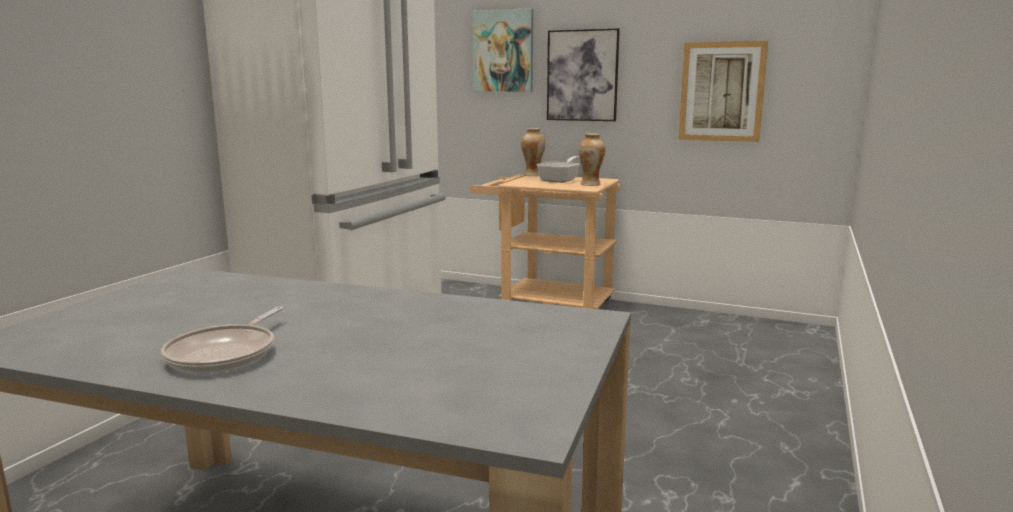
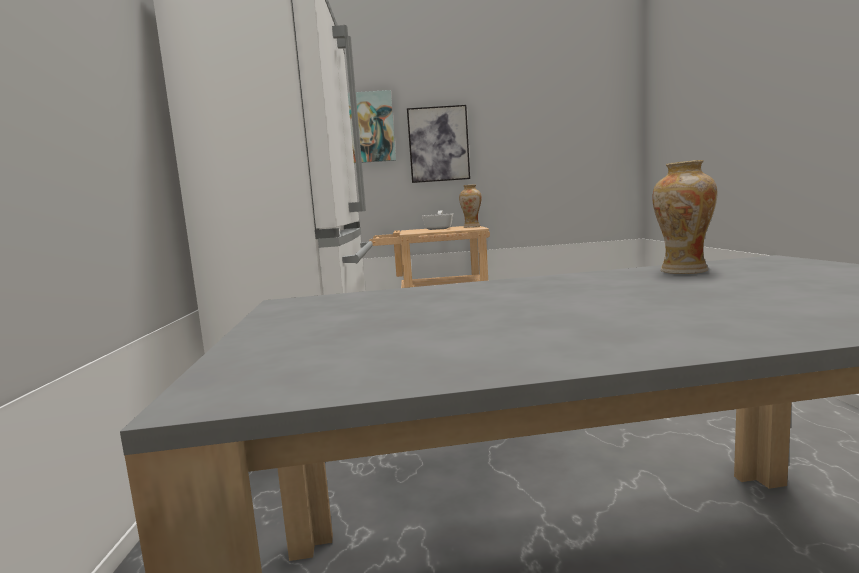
camera: 25 degrees left, 5 degrees down
frying pan [161,307,284,373] -> none
vase [521,128,546,176] -> vase moved to [653,160,717,274]
picture [678,41,768,142] -> none

